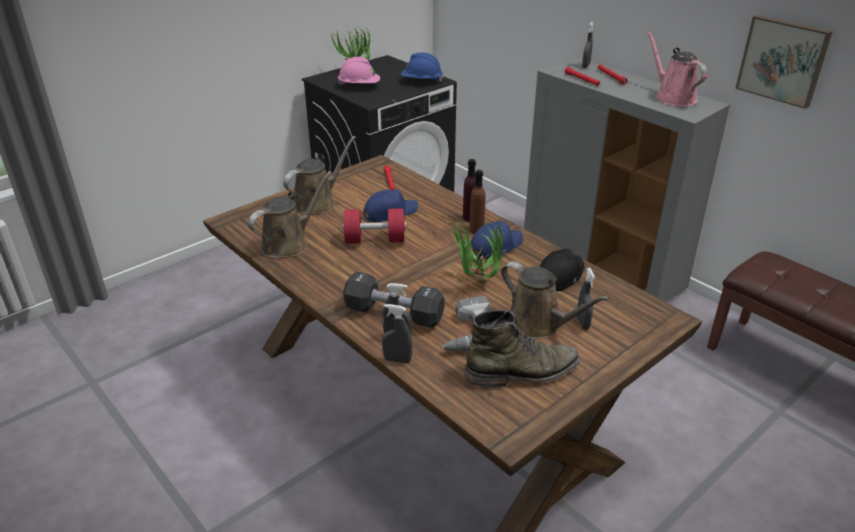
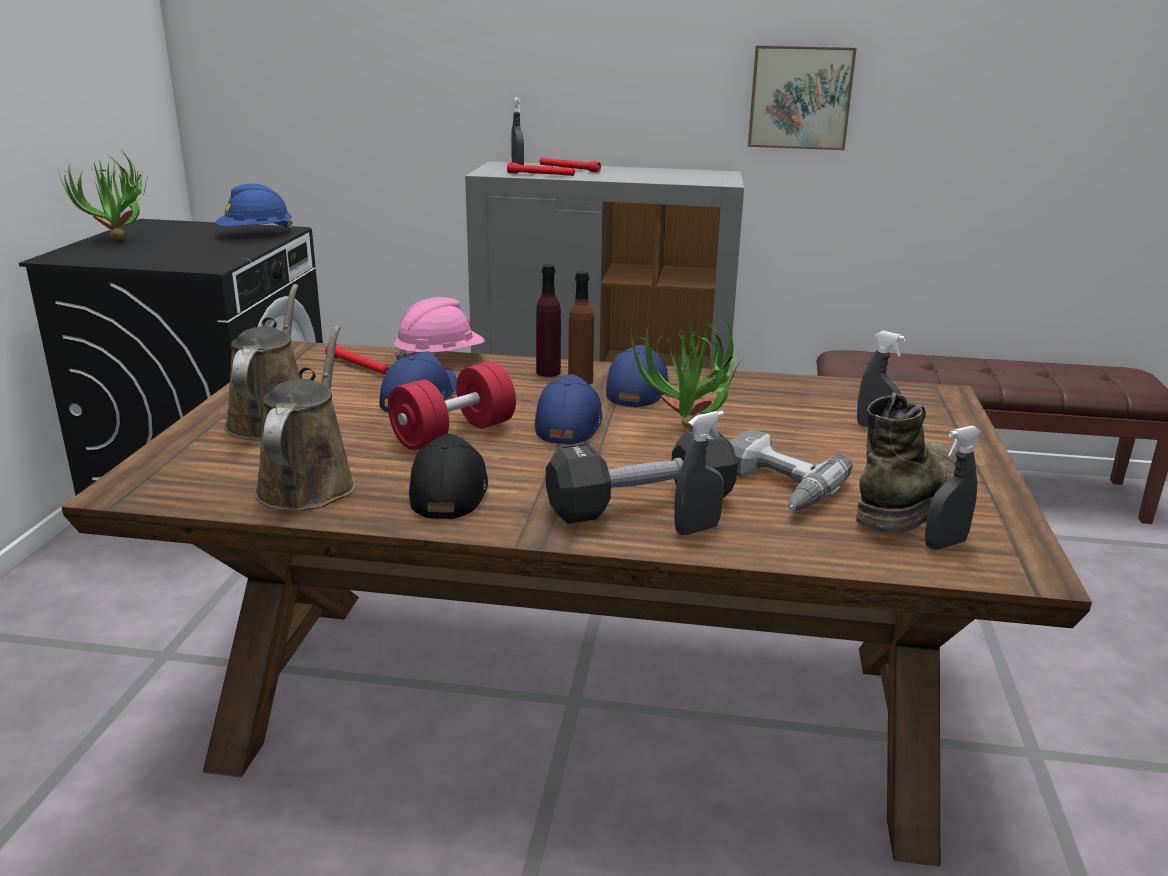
camera: 40 degrees left, 10 degrees down
pink hard hat [337,57,380,85] -> pink hard hat moved to [394,297,485,360]
grey spray bottle [382,304,412,363] -> grey spray bottle moved to [925,426,981,549]
brown watering can [501,261,610,339] -> none
black cap [540,249,584,291] -> black cap moved to [409,434,488,519]
pink watering can [647,32,708,106] -> none
none -> blue cap [535,374,603,445]

